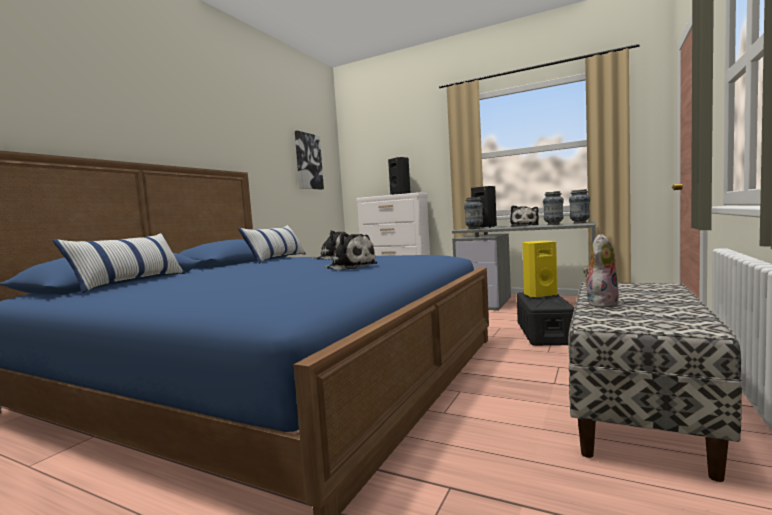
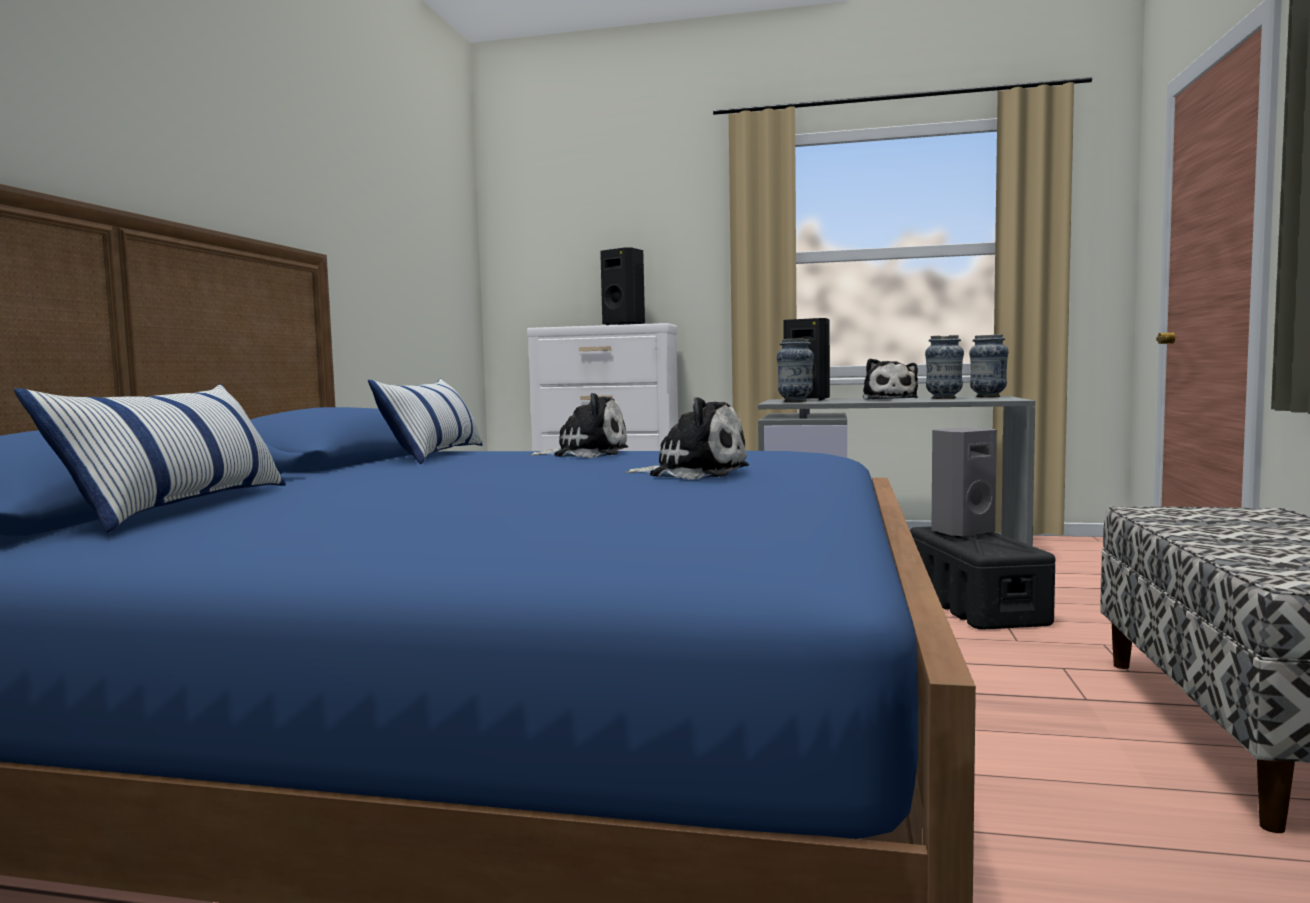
camera: 15 degrees left, 0 degrees up
picture [295,131,324,190] -> none
yellow speaker [522,241,558,298] -> grey speaker [931,428,997,538]
plush toy [583,234,619,308] -> none

